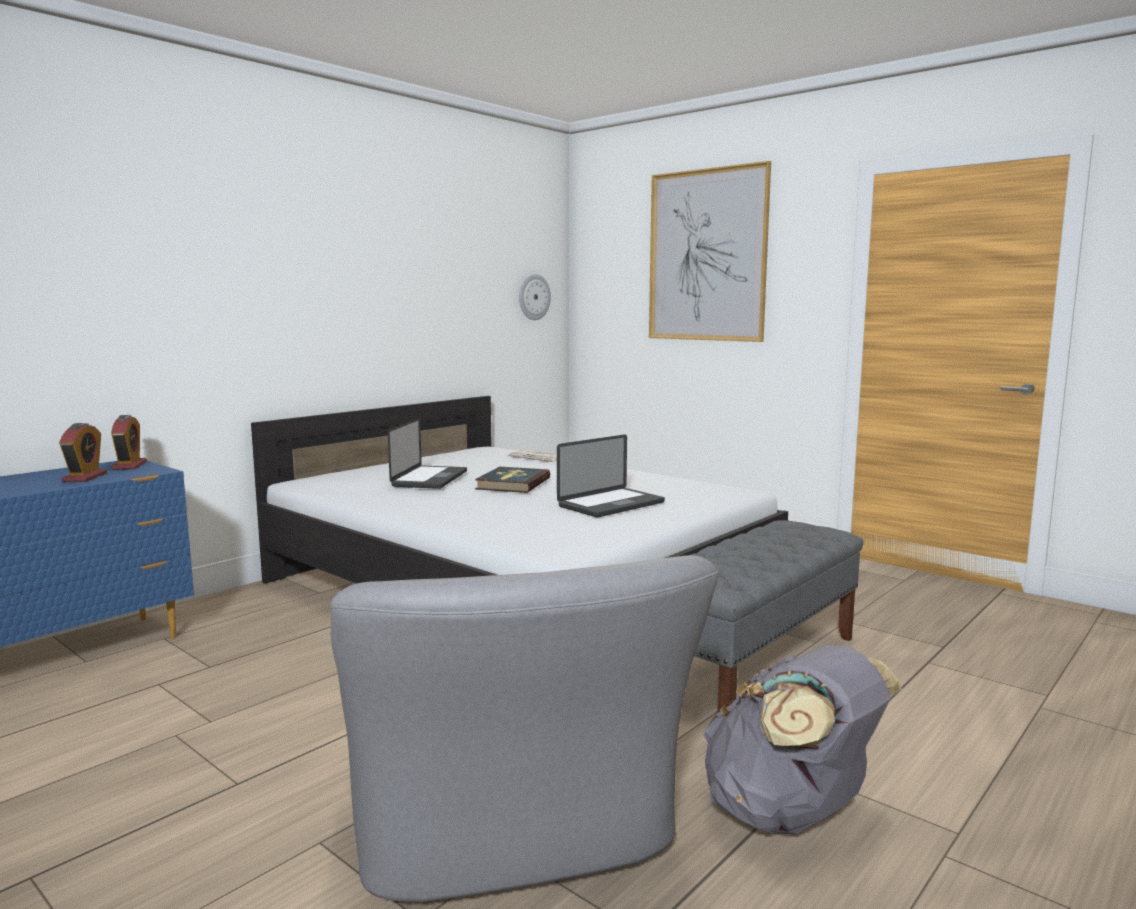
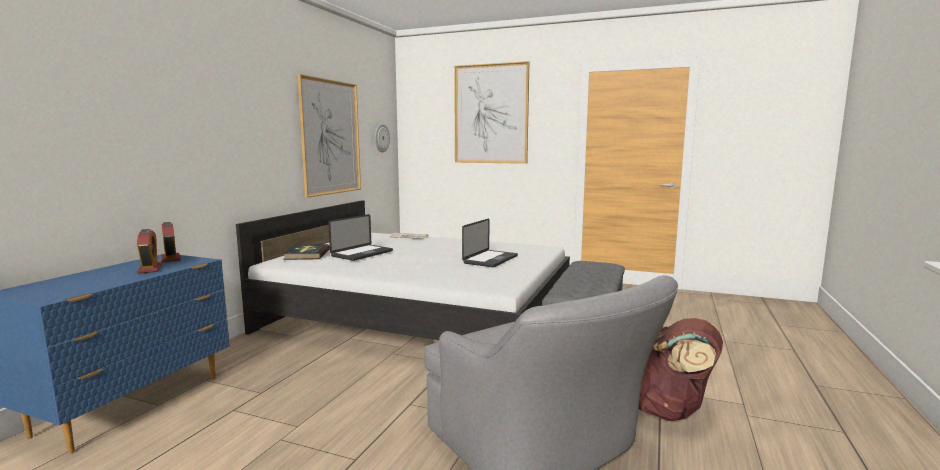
camera: 20 degrees left, 0 degrees up
laptop [388,418,467,489] -> laptop turned 45 degrees clockwise [328,214,393,261]
book [475,467,550,493] -> book moved to [283,244,330,260]
grey backpack [704,645,902,834] -> brown backpack [639,318,723,421]
none -> picture [297,74,361,198]

